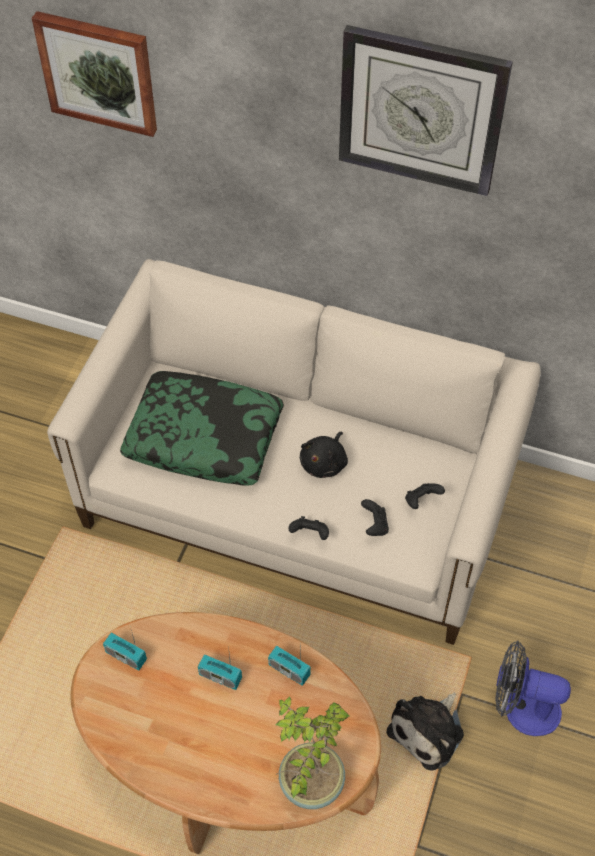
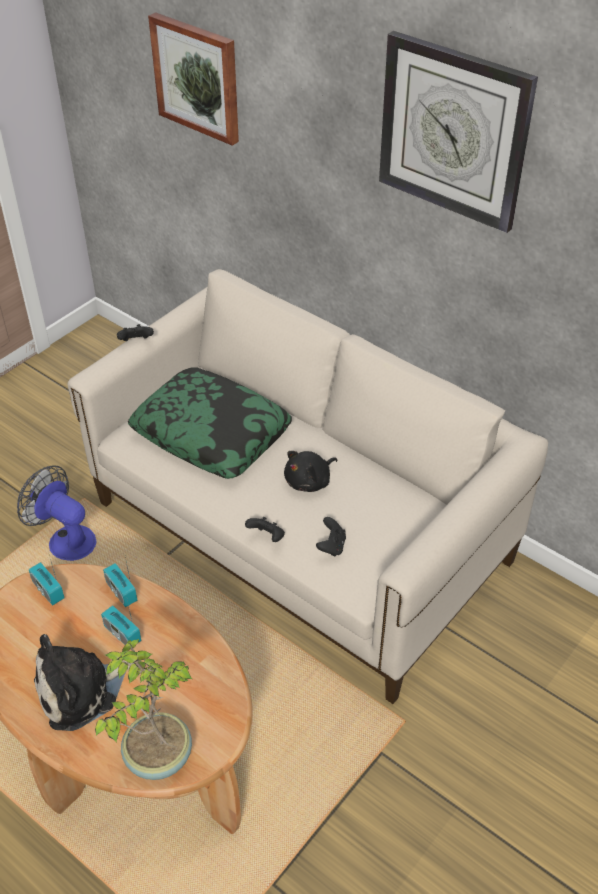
camera: 20 degrees right, 10 degrees down
radio [268,646,311,686] -> radio moved to [103,557,137,607]
plush toy [387,692,464,770] -> plush toy moved to [34,634,135,731]
black game controller [405,483,445,509] -> black game controller moved to [117,324,154,341]
fan [495,641,571,736] -> fan moved to [17,465,97,561]

